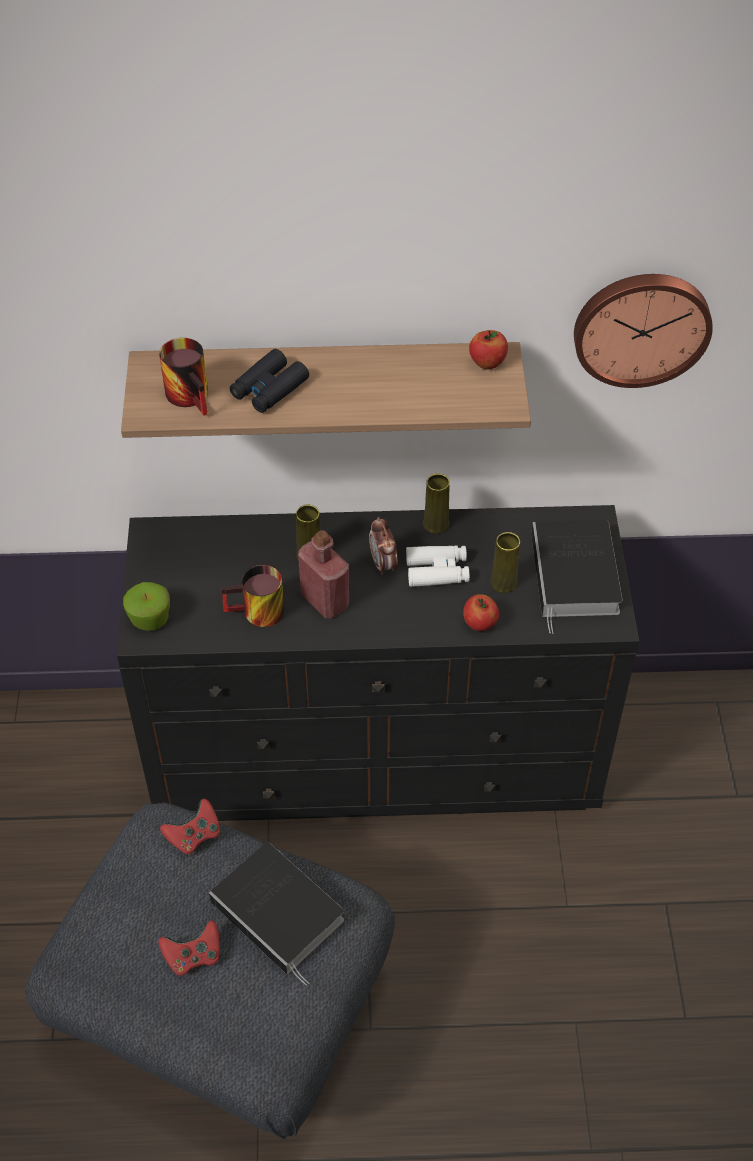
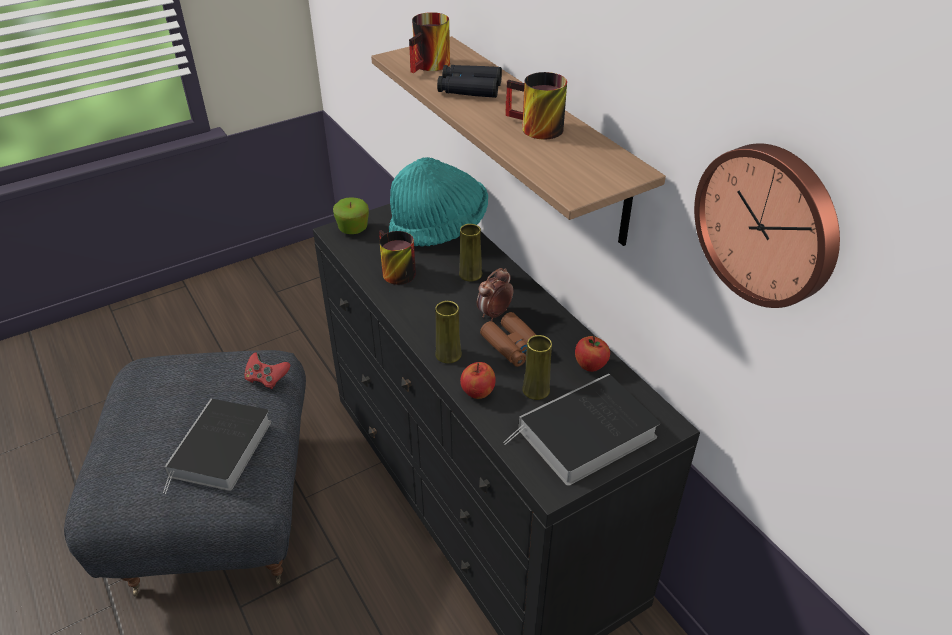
camera: 60 degrees right, 10 degrees down
red game controller [158,920,220,976] -> none
red bottle [298,530,349,618] -> none
white binoculars [406,545,470,587] -> brown binoculars [480,312,536,367]
yellow vase [423,473,450,534] -> yellow vase moved to [435,301,462,364]
apple [469,330,508,369] -> apple moved to [575,336,610,372]
none -> turquoise hat [389,157,488,247]
none -> mug [505,72,567,139]

